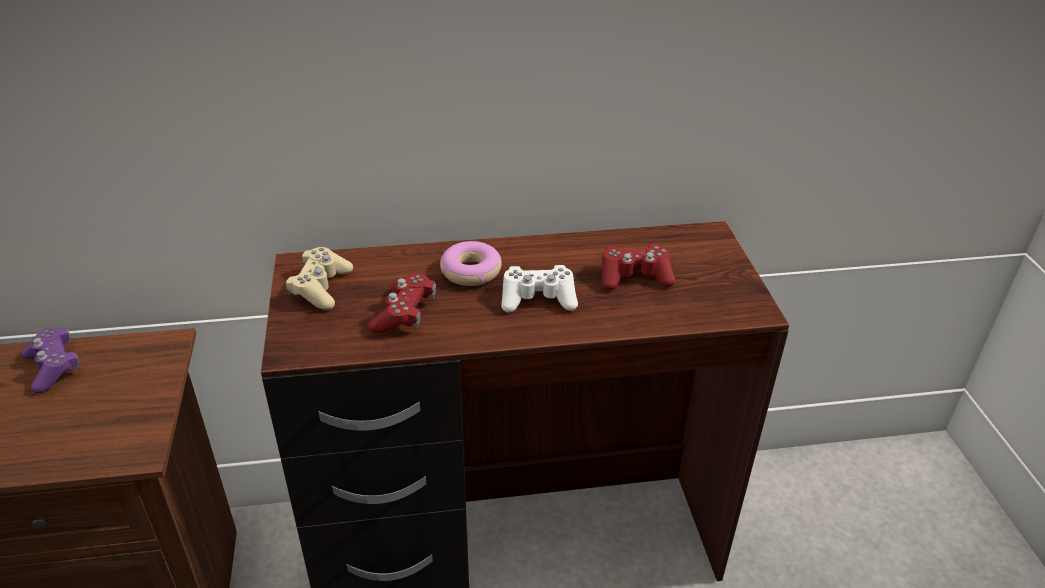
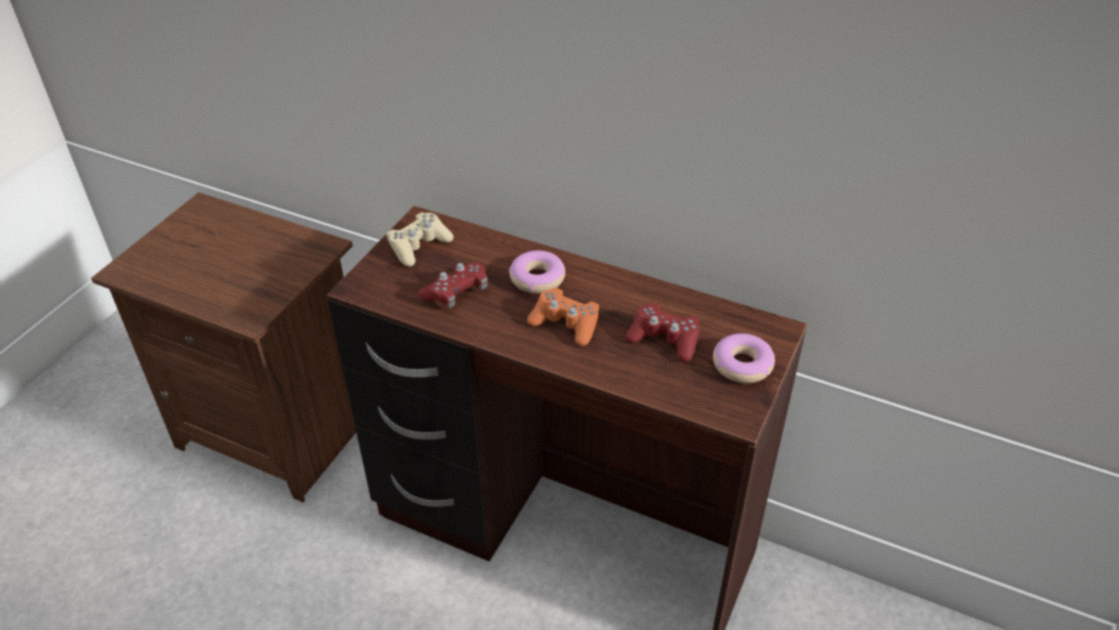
camera: 35 degrees right, 5 degrees up
purple game controller [21,327,80,393] -> none
white game controller [501,265,578,313] -> orange game controller [527,288,599,346]
none -> donut [713,333,775,383]

